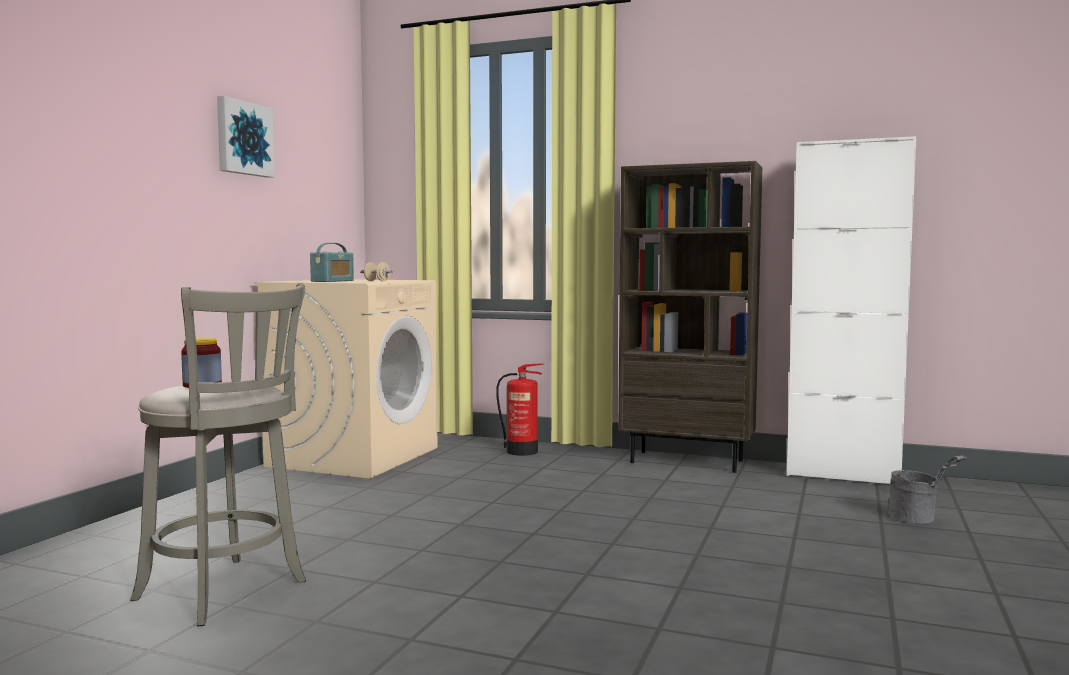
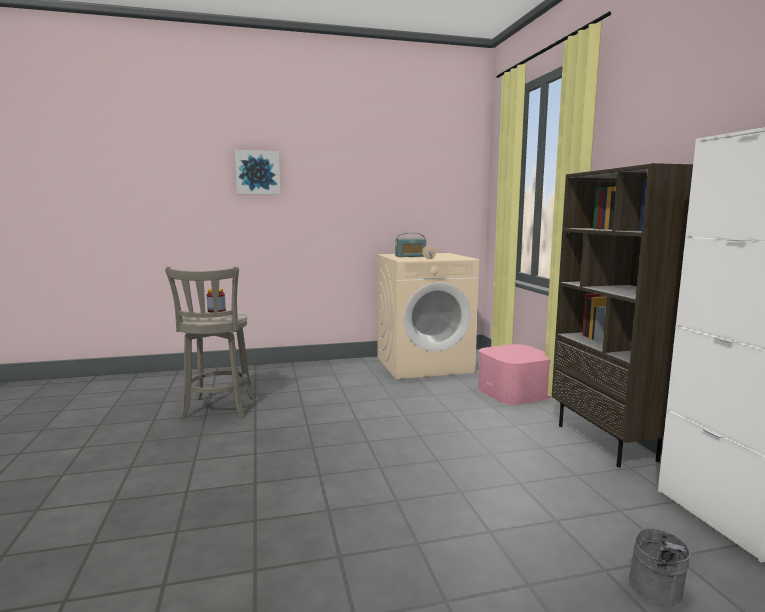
camera: 55 degrees right, 5 degrees up
picture [217,96,275,178] -> picture moved to [235,150,281,195]
fire extinguisher [496,363,545,456] -> pink storage box [478,344,552,405]

